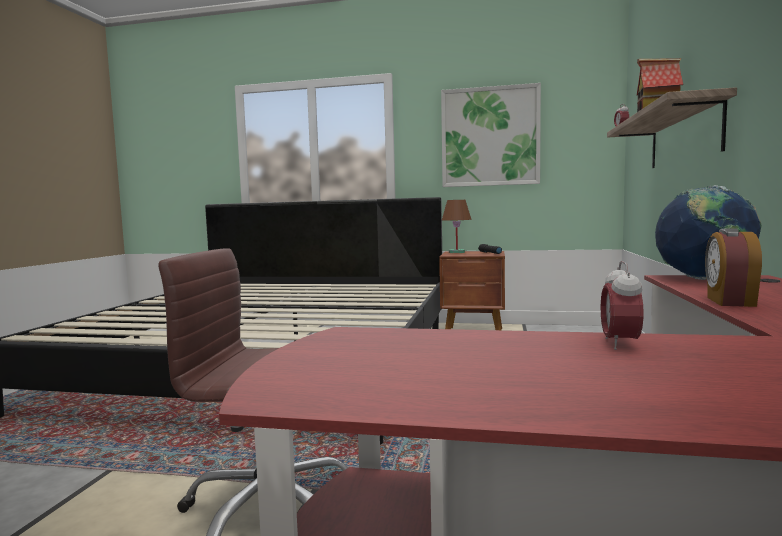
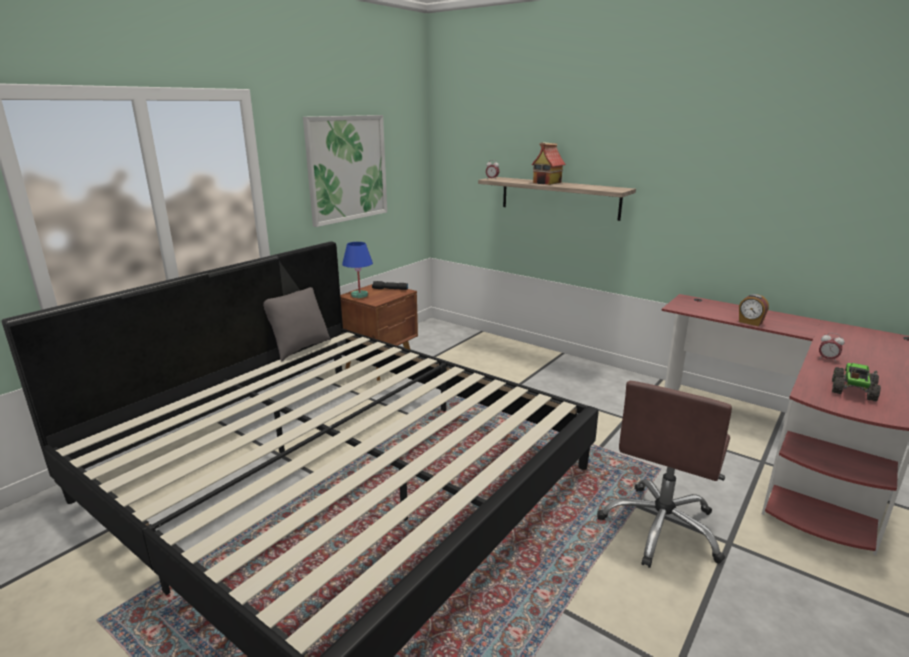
camera: 65 degrees left, 15 degrees up
brown table lamp [442,200,472,253] -> blue table lamp [342,242,373,298]
globe [655,185,761,280] -> none
none -> grey pillow [263,287,331,361]
none -> toy truck [832,363,881,401]

